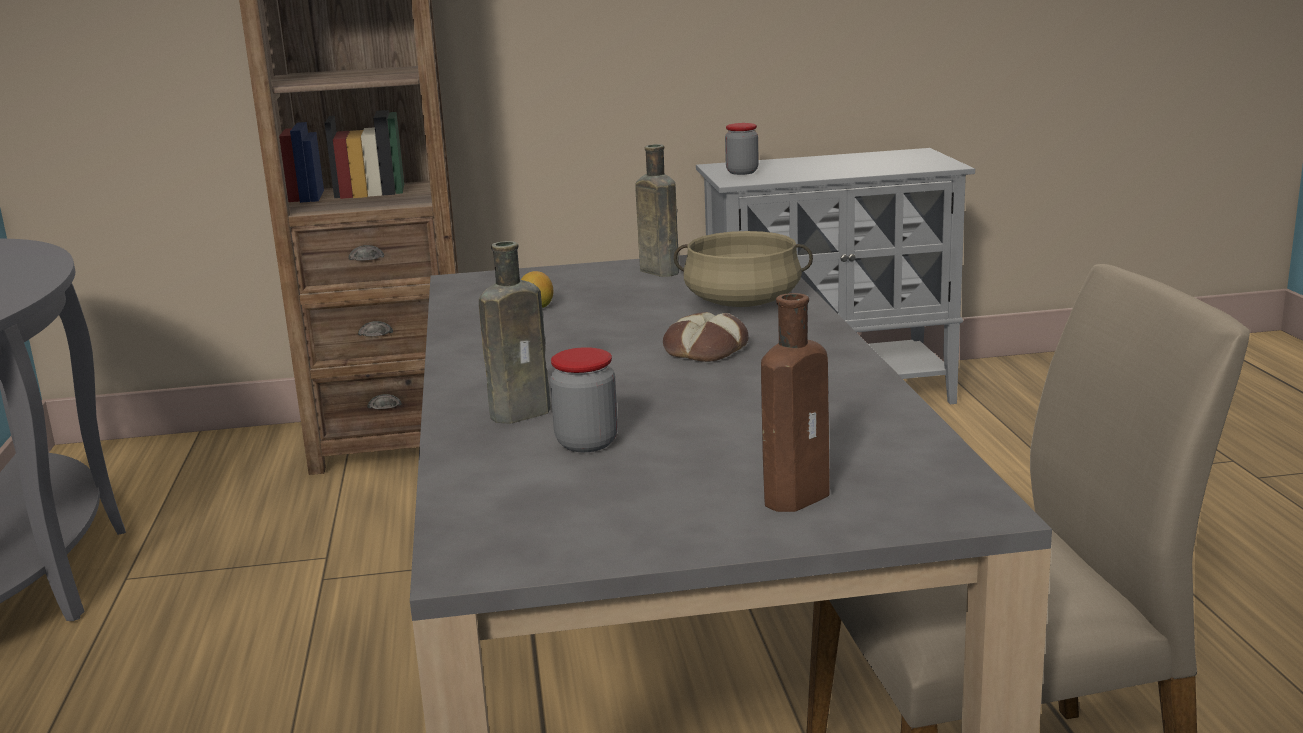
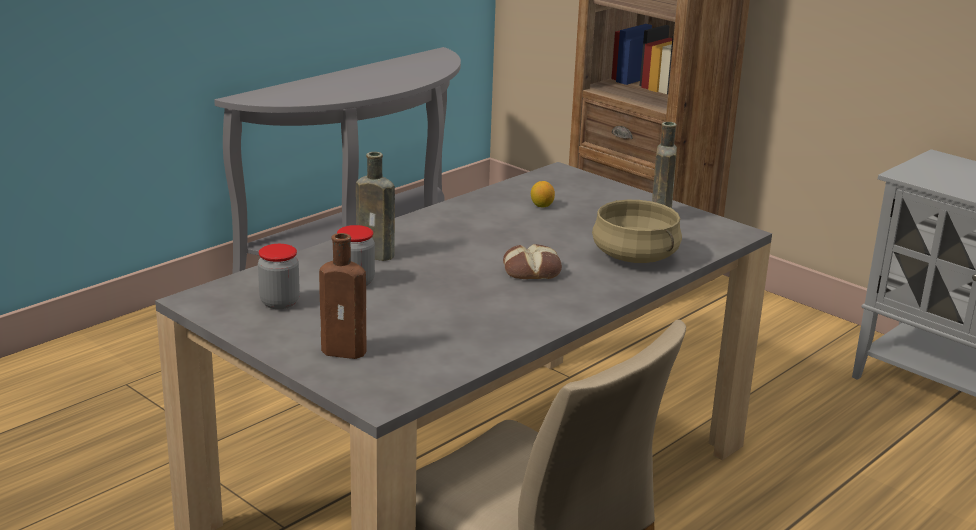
camera: 50 degrees right, 5 degrees up
jar [725,123,759,175] -> jar moved to [258,244,300,309]

